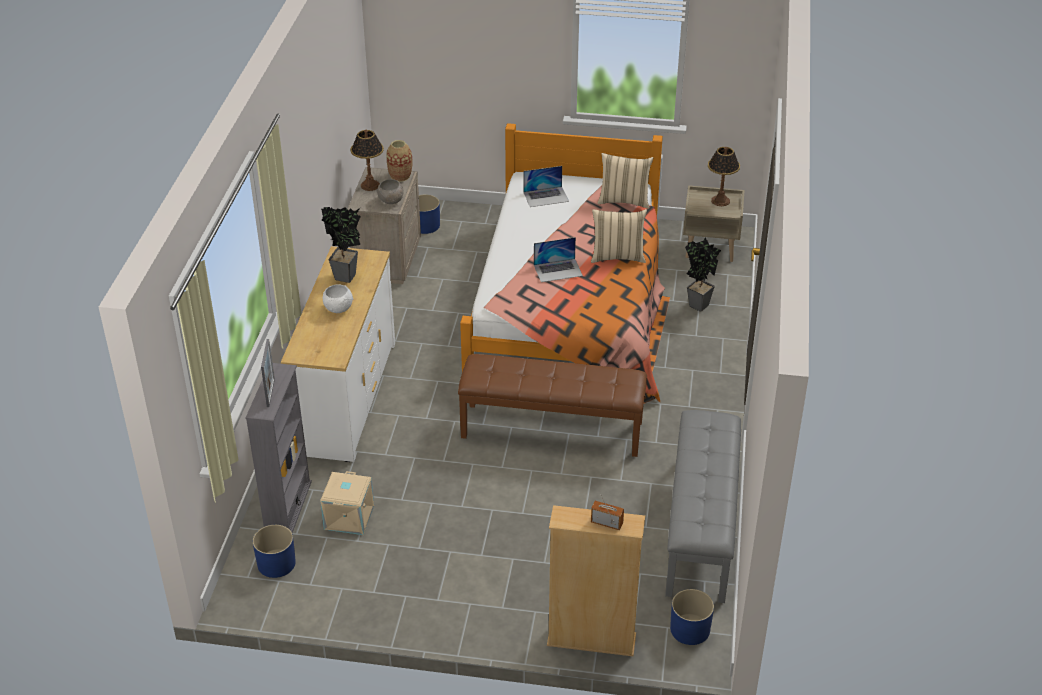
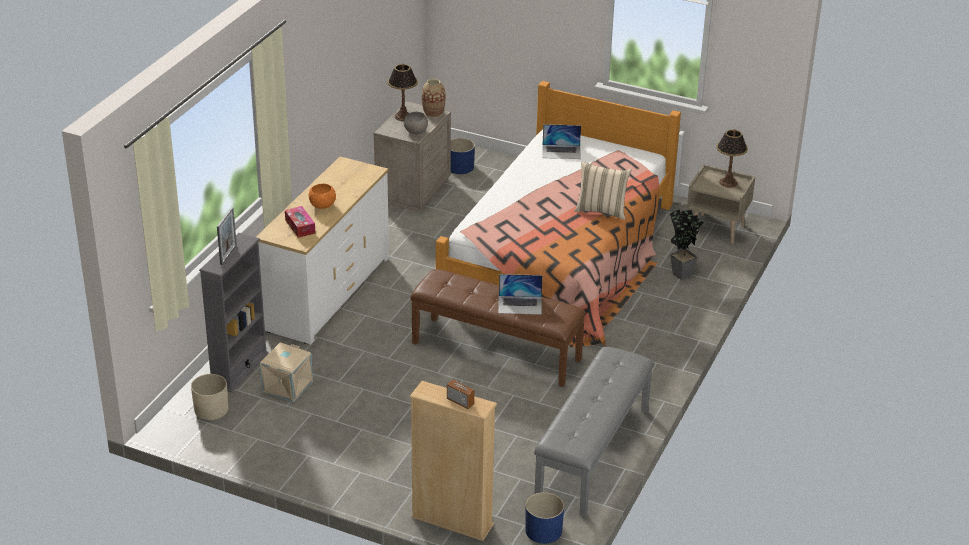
camera: 15 degrees right, 5 degrees down
blue planter [253,525,296,578] -> beige planter [191,374,228,420]
potted plant [321,207,360,283] -> none
white bowl [323,284,353,313] -> orange bowl [309,184,336,209]
laptop [534,237,583,282] -> laptop moved to [498,274,543,315]
beige pillow [597,153,653,209] -> none
none -> tissue box [285,206,315,238]

